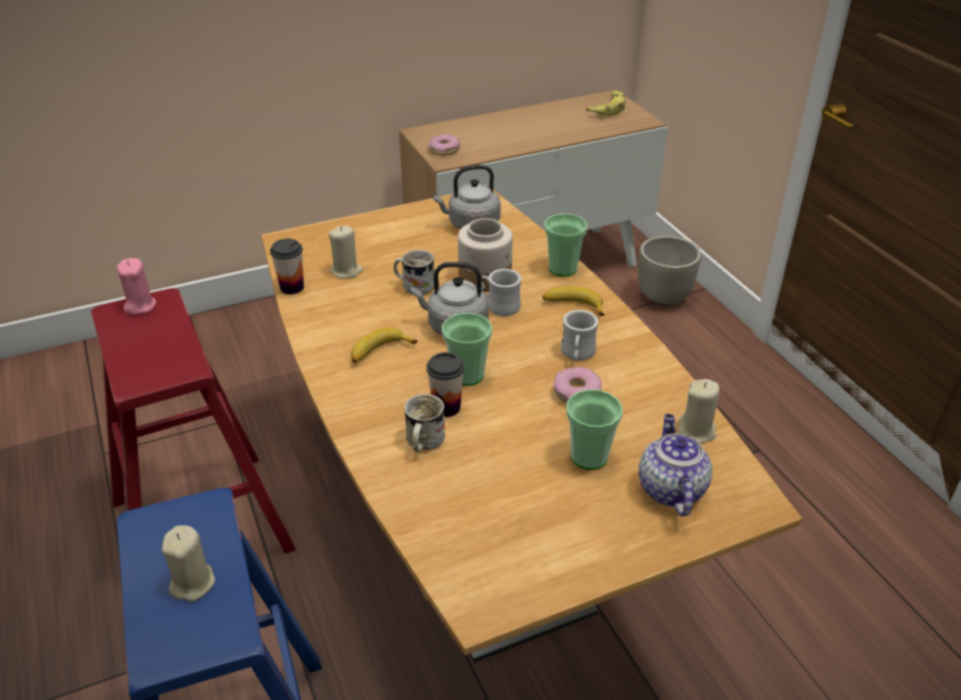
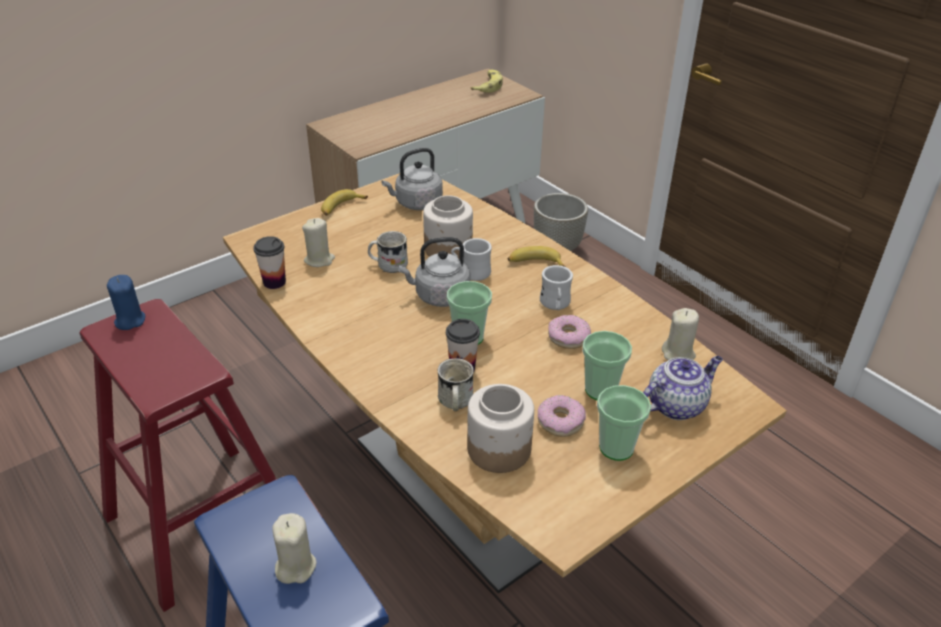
camera: 15 degrees left, 0 degrees up
pink candle [117,258,156,315] -> blue candle [107,275,145,330]
banana [351,327,417,363] -> banana moved to [321,189,368,216]
donut [429,134,460,156] -> donut moved to [538,395,586,437]
cup [544,214,587,277] -> cup moved to [597,385,651,461]
teapot [639,414,713,517] -> teapot turned 75 degrees clockwise [643,356,723,420]
none -> jar [467,384,534,473]

